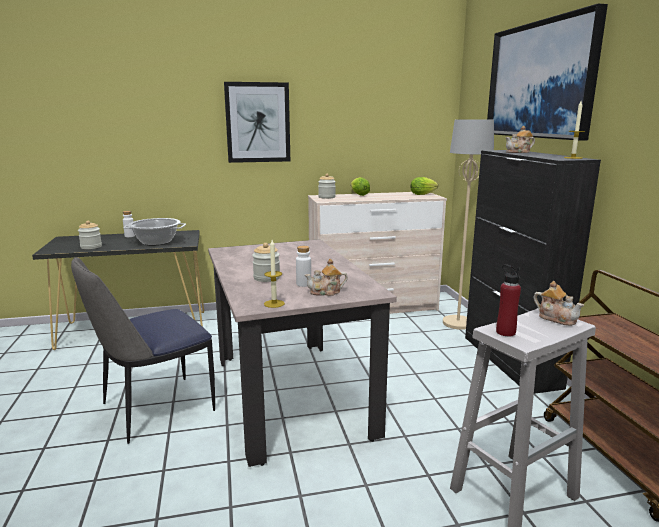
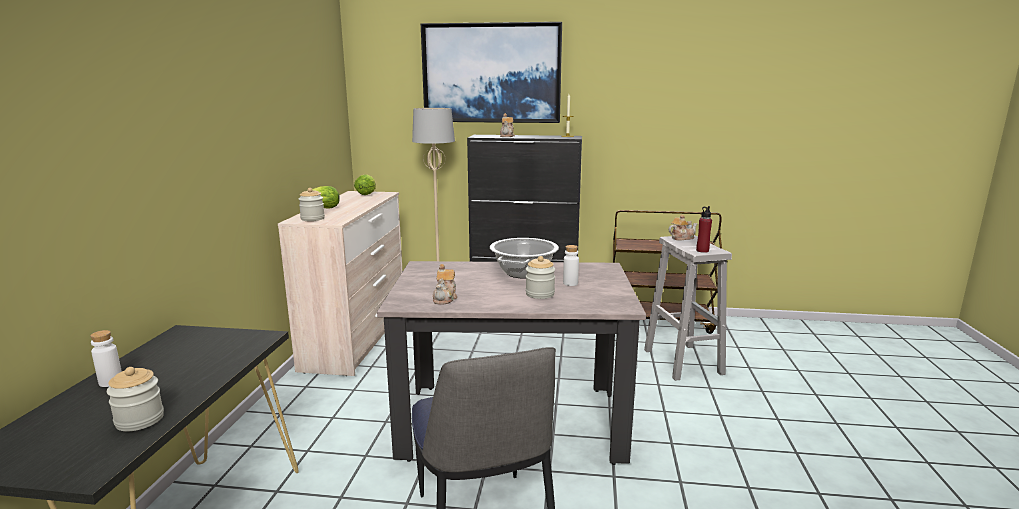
camera: 70 degrees left, 0 degrees up
cooking pot [123,218,186,246] -> cooking pot moved to [490,238,559,279]
picture [224,82,290,163] -> none
candle [264,240,285,308] -> none
teapot [305,259,348,296] -> teapot moved to [433,264,457,305]

